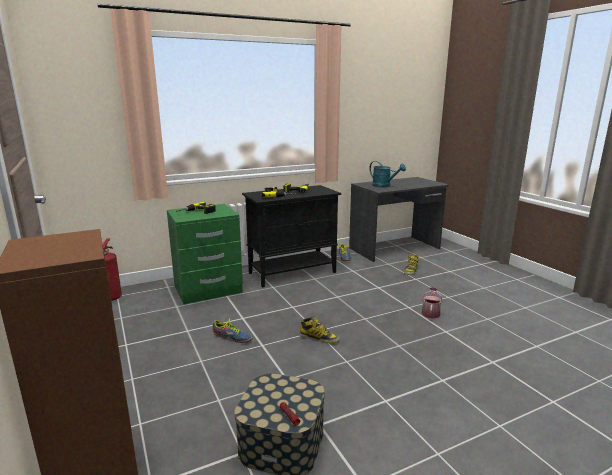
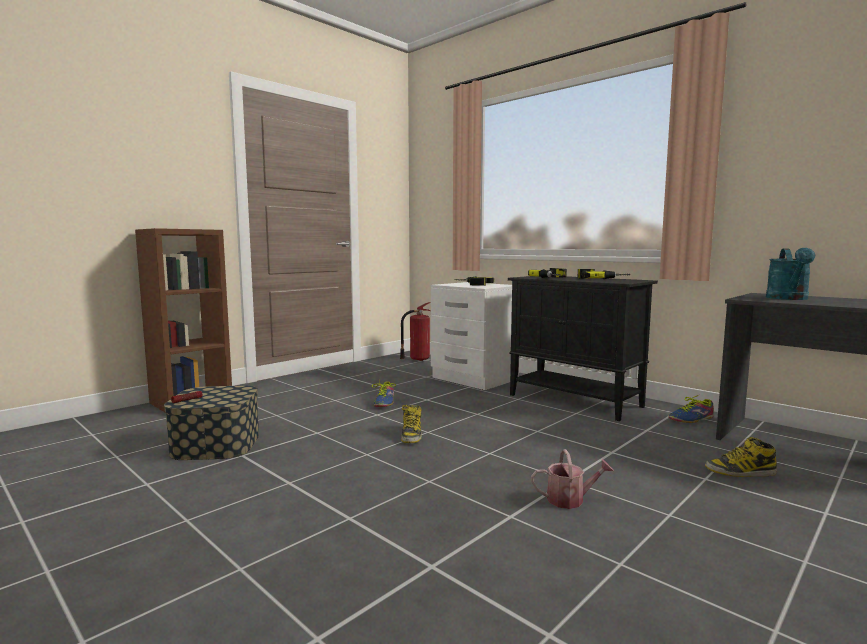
camera: 70 degrees right, 10 degrees down
green nightstand [167,204,243,304] -> white nightstand [431,282,519,390]

